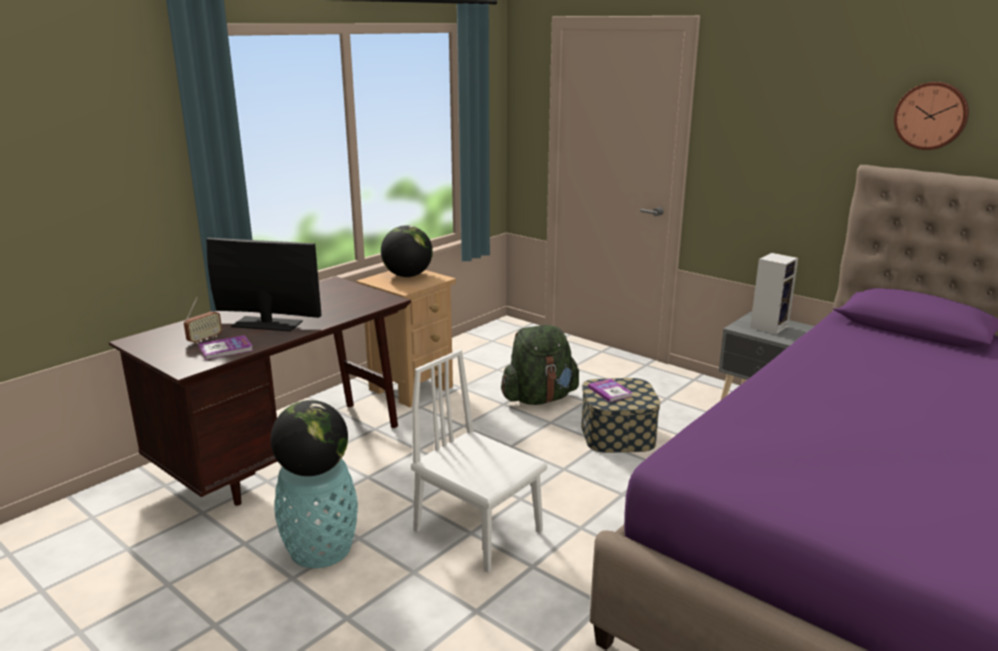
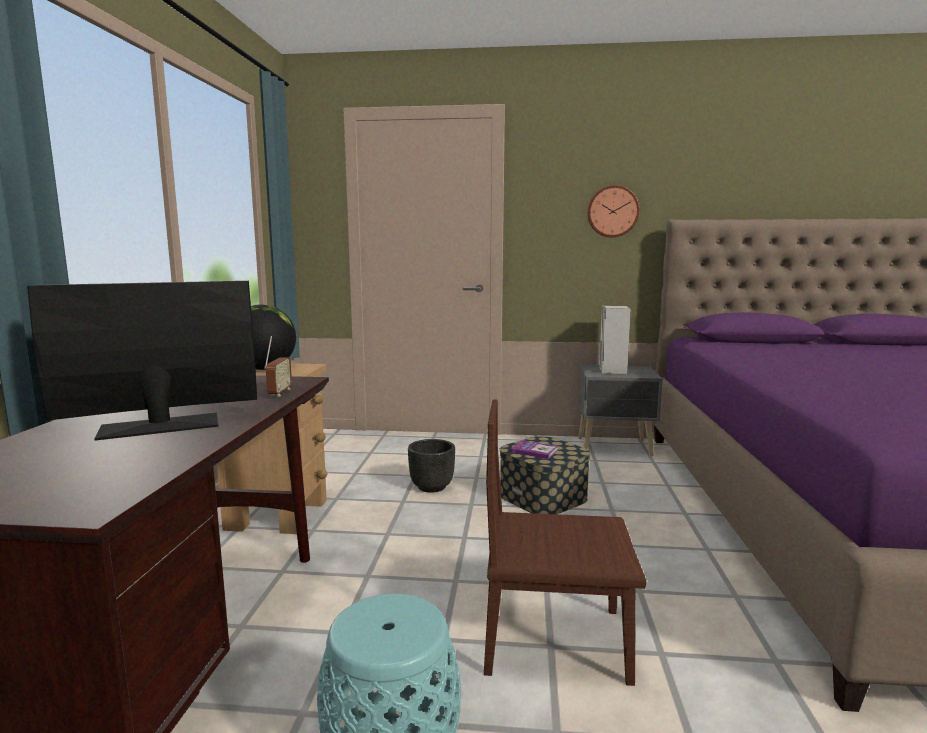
camera: 35 degrees left, 10 degrees down
radio [184,297,222,344] -> radio moved to [264,336,292,397]
book [198,335,254,360] -> none
globe [271,400,348,476] -> none
white chair [411,350,547,573] -> brown chair [484,399,646,686]
green backpack [501,325,579,405] -> black planter [408,439,455,493]
wall clock [894,82,969,150] -> wall clock moved to [587,185,639,237]

